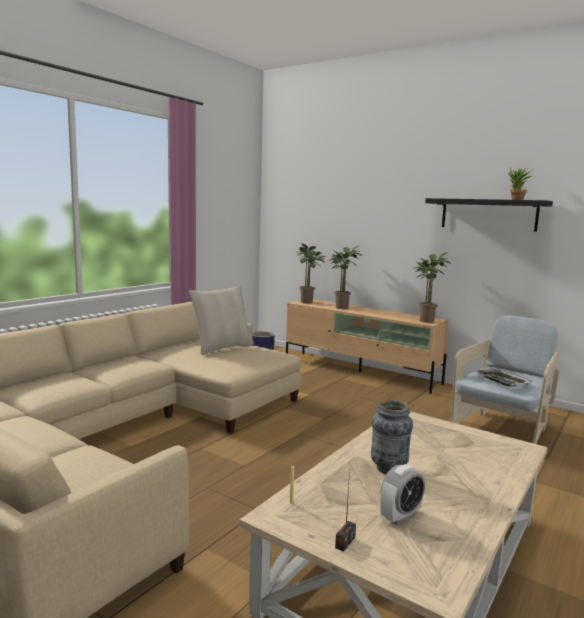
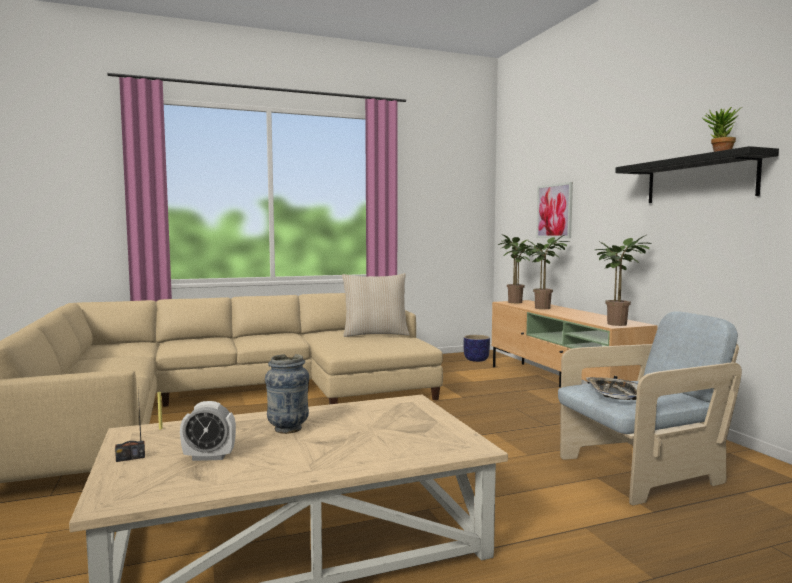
camera: 35 degrees right, 5 degrees down
none -> picture [536,182,573,238]

